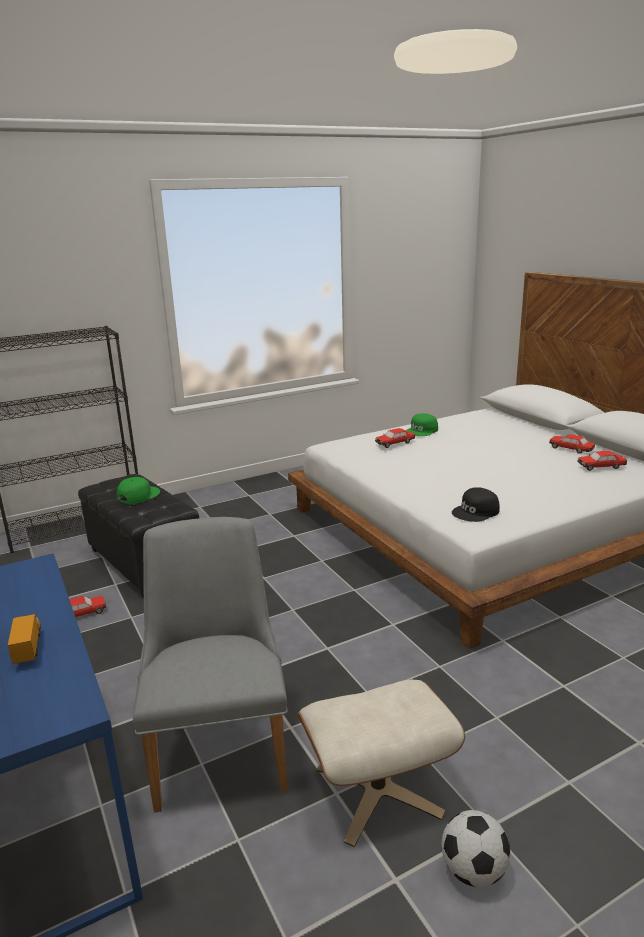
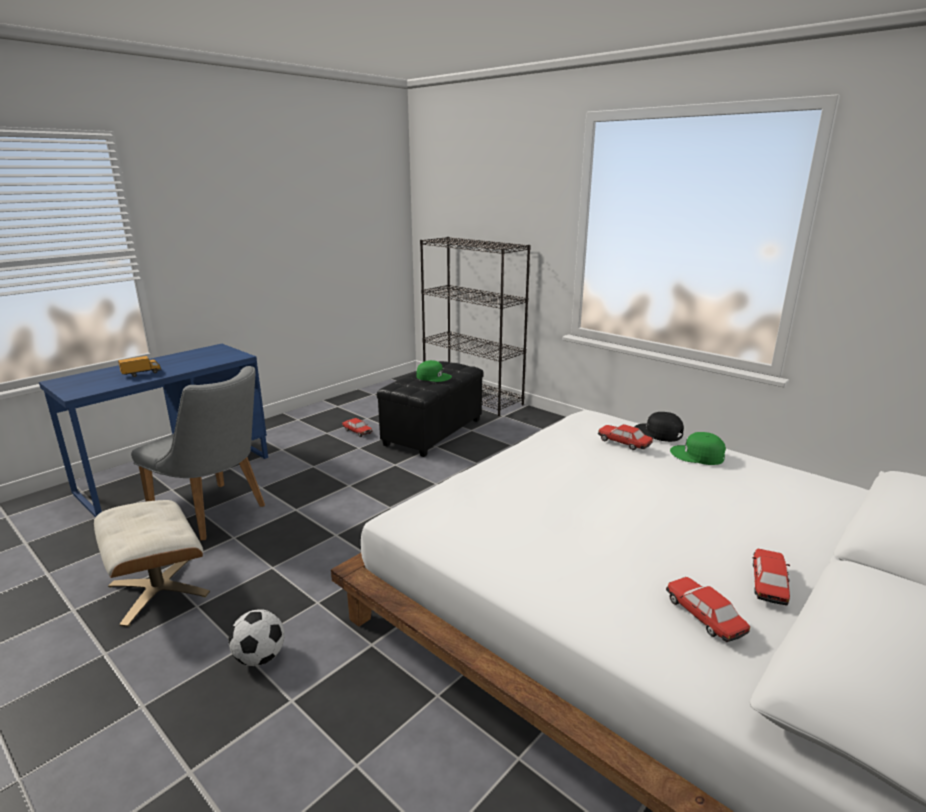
camera: 70 degrees right, 0 degrees up
grey chair [133,517,288,813] -> grey chair turned 60 degrees clockwise [131,366,265,541]
football [441,810,510,887] -> football moved to [229,609,285,666]
black cap [452,488,500,522] -> black cap moved to [635,412,684,442]

